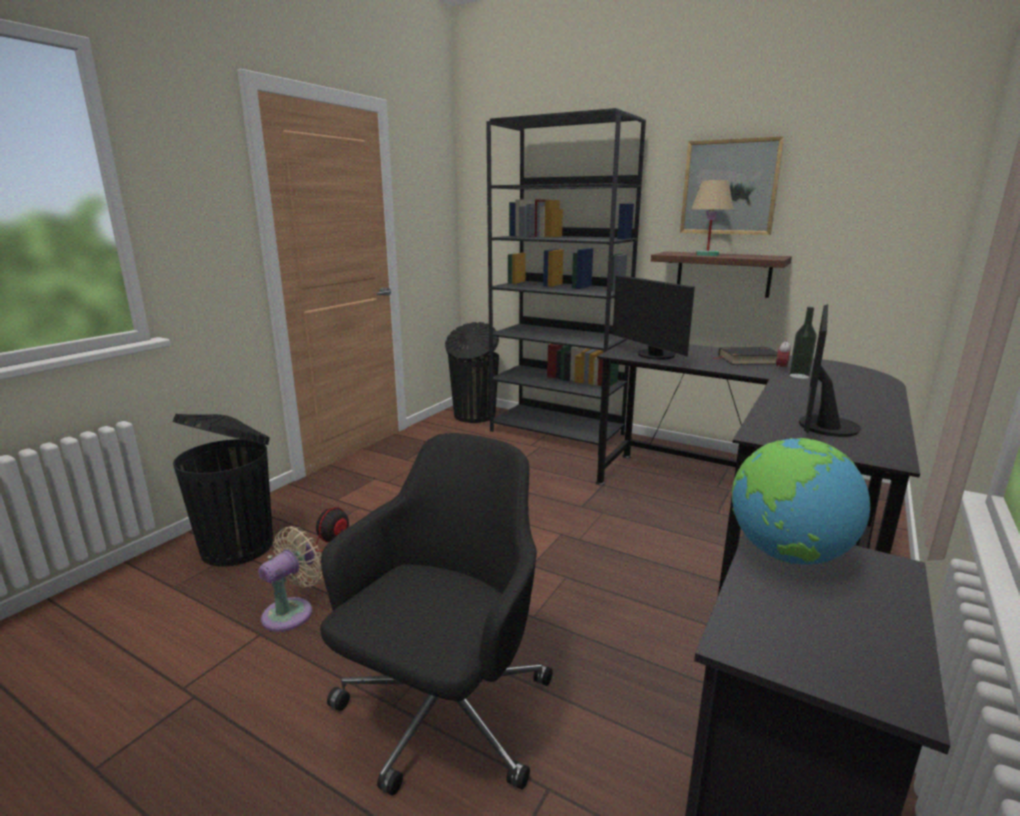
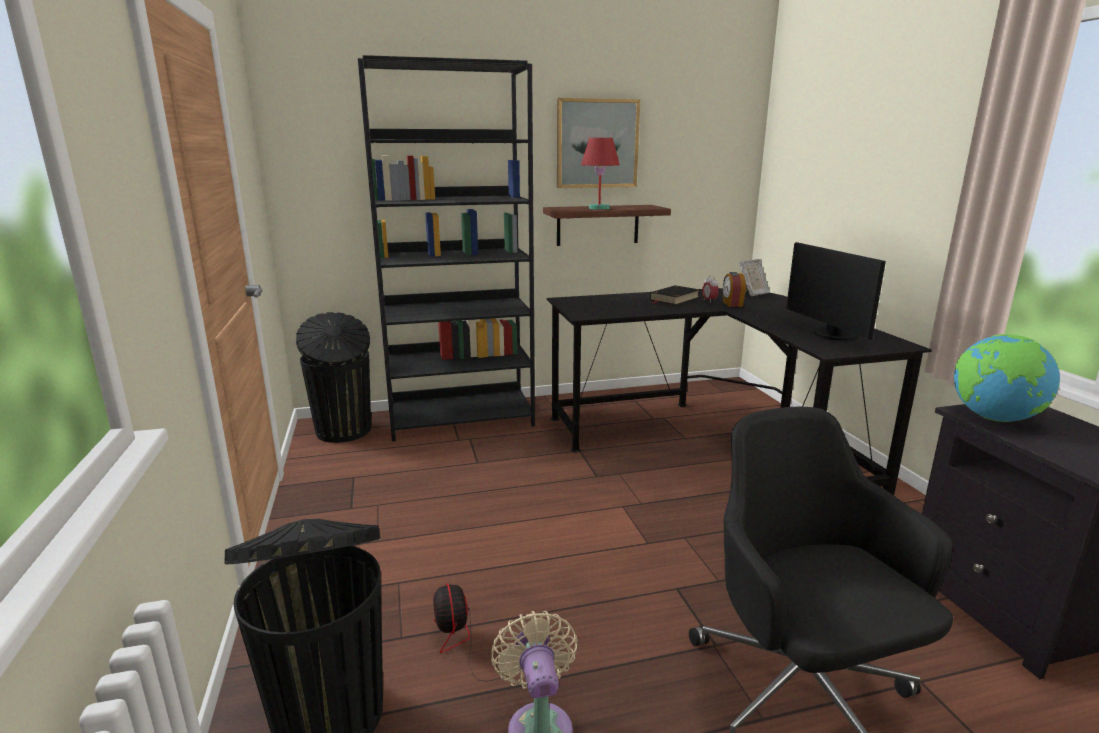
camera: 45 degrees left, 0 degrees up
monitor [612,275,695,360] -> none
beige table lamp [691,180,734,256] -> red table lamp [581,138,620,210]
bottle [789,307,817,379] -> alarm clock [723,272,746,307]
none -> picture frame [739,259,770,296]

